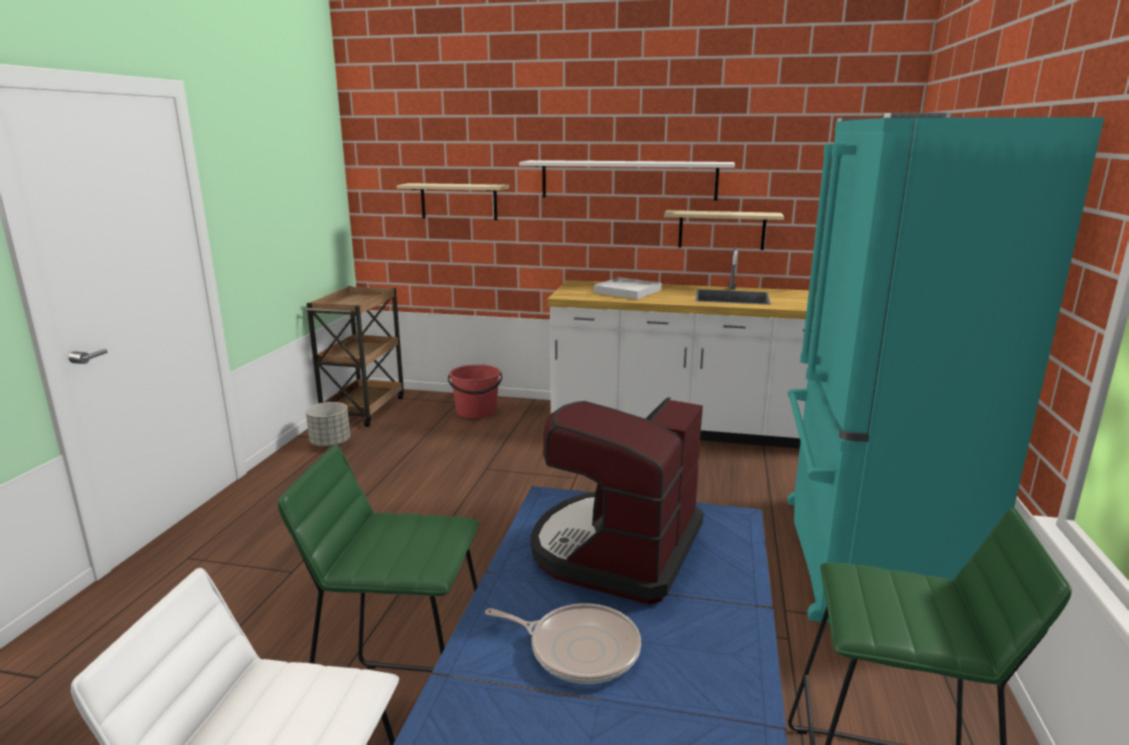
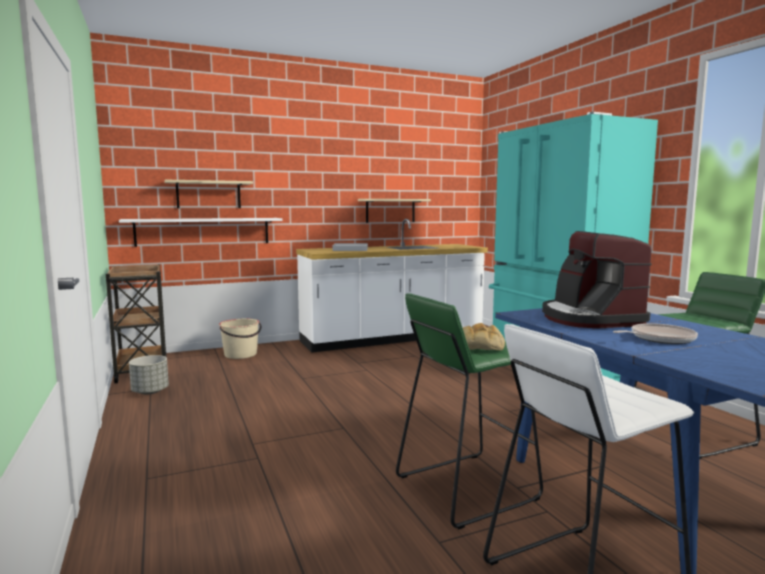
camera: 35 degrees left, 10 degrees down
red bucket [448,364,502,418] -> beige bucket [219,319,261,359]
white shelf [519,160,735,201] -> white shelf moved to [119,218,283,247]
none -> bread [463,323,505,350]

